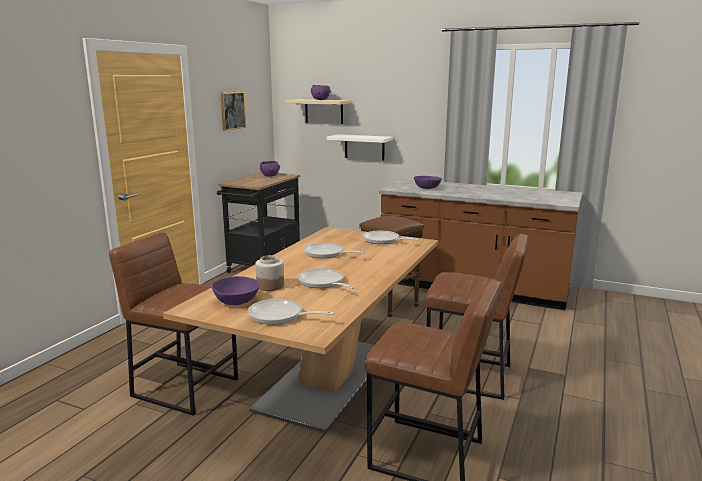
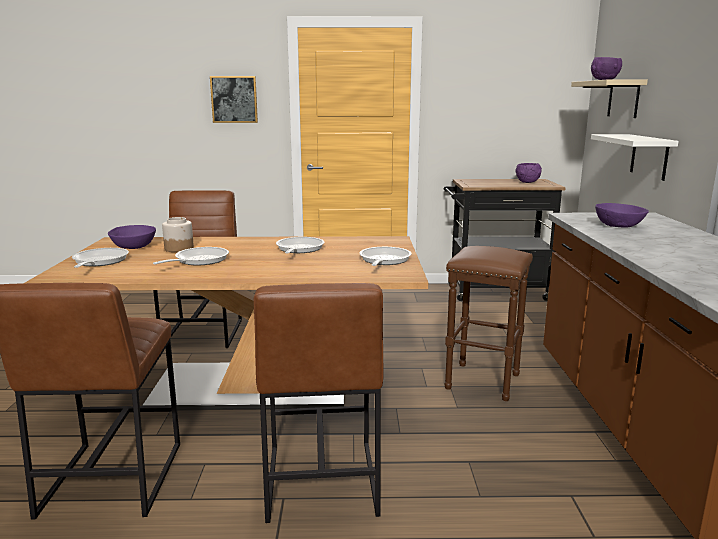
camera: 65 degrees right, 0 degrees up
picture [220,92,246,131] -> picture moved to [210,76,258,123]

